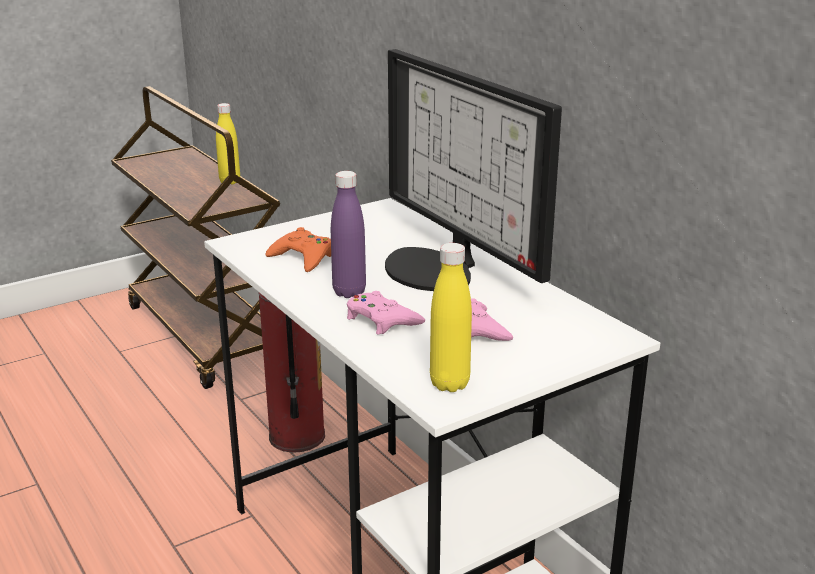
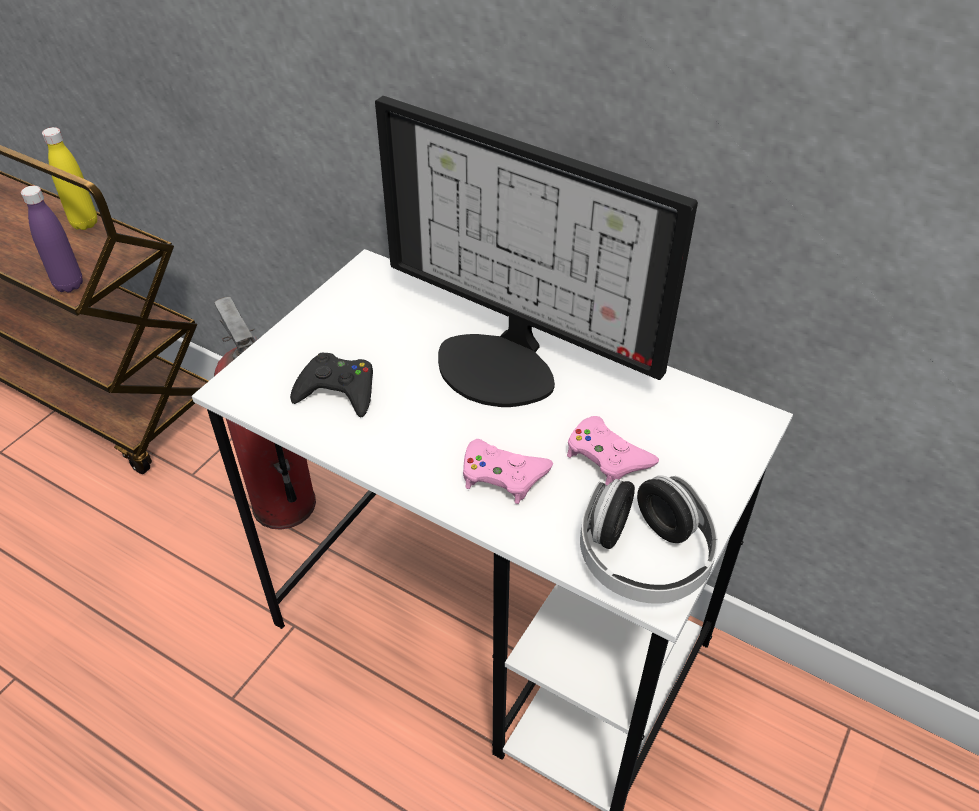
camera: 25 degrees left, 20 degrees up
orange game controller [265,227,331,272] -> black game controller [290,353,373,417]
purple bottle [331,171,366,298] -> purple bottle moved to [21,186,83,293]
yellow bottle [430,243,472,392] -> headphones [580,475,718,604]

